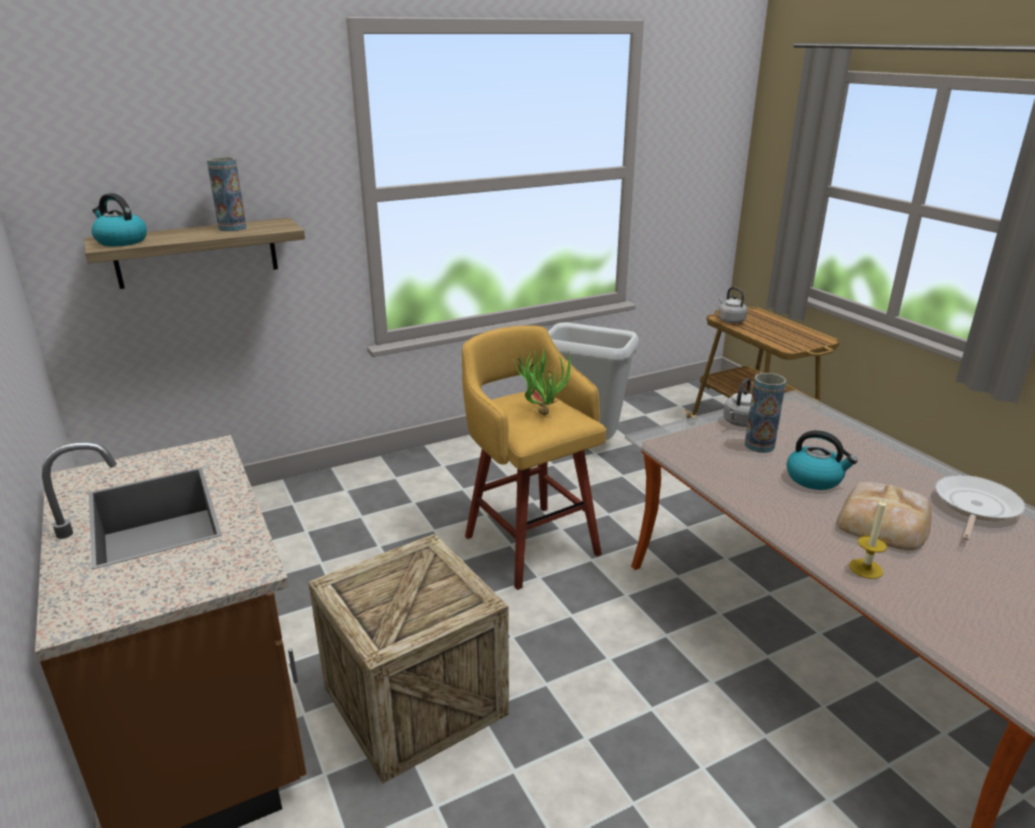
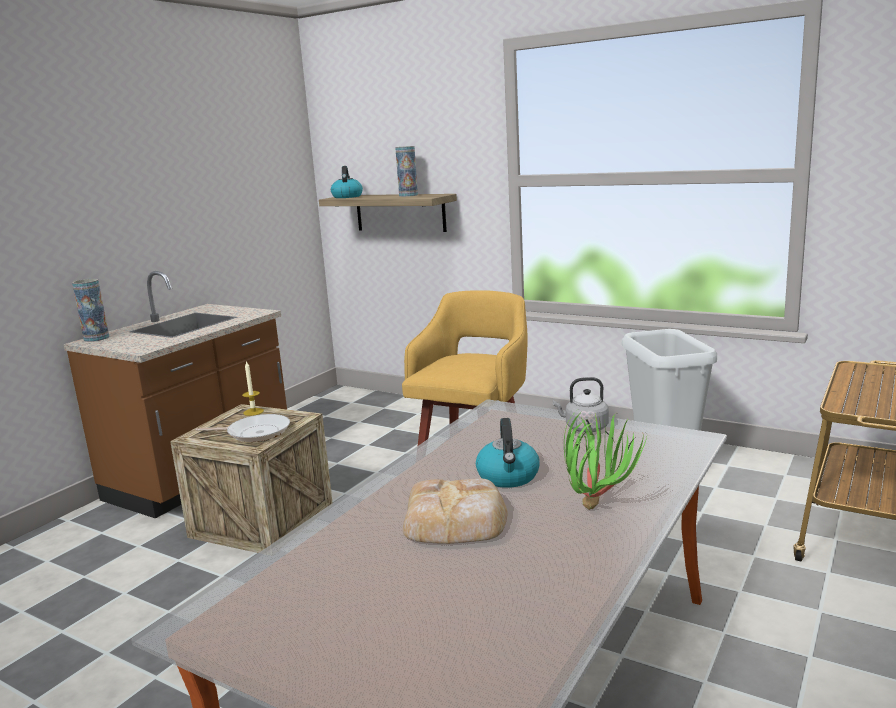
camera: 60 degrees right, 10 degrees down
potted plant [514,346,571,415] -> potted plant moved to [564,409,647,510]
grey kettle [718,287,747,323] -> none
vase [745,373,786,453] -> vase moved to [72,279,109,342]
candle [849,498,887,579] -> candle moved to [242,361,264,416]
frying pan [935,475,1025,540] -> frying pan moved to [196,414,290,442]

